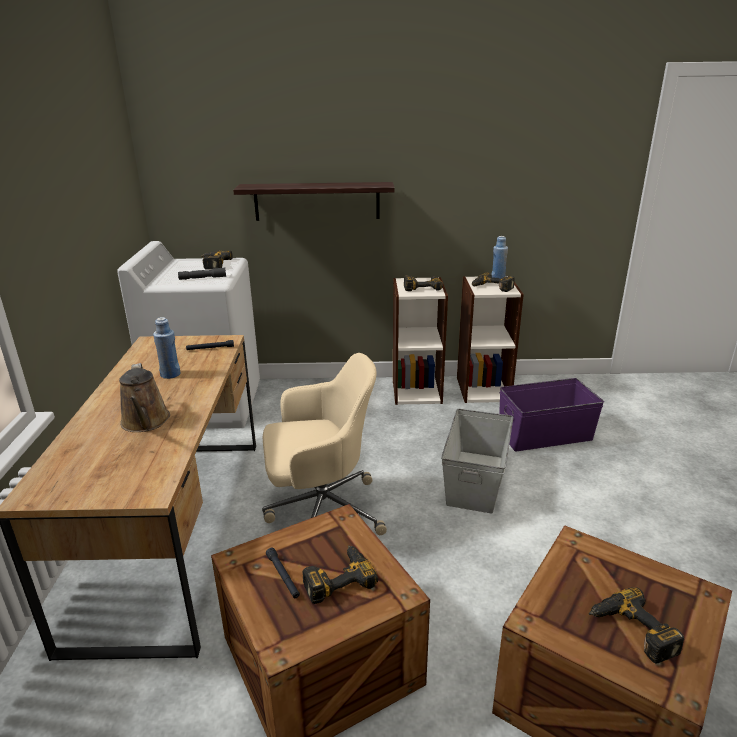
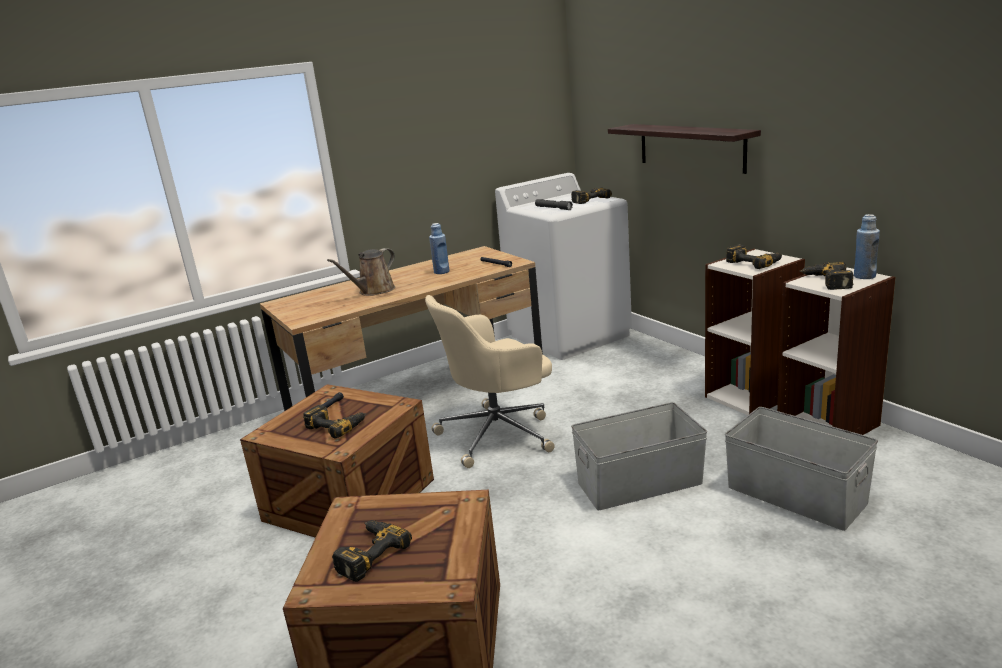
camera: 60 degrees right, 5 degrees down
beige office chair [262,353,387,535] -> beige office chair turned 105 degrees clockwise [425,295,555,468]
purple storage box [499,378,604,451] -> grey storage box [725,407,878,531]

